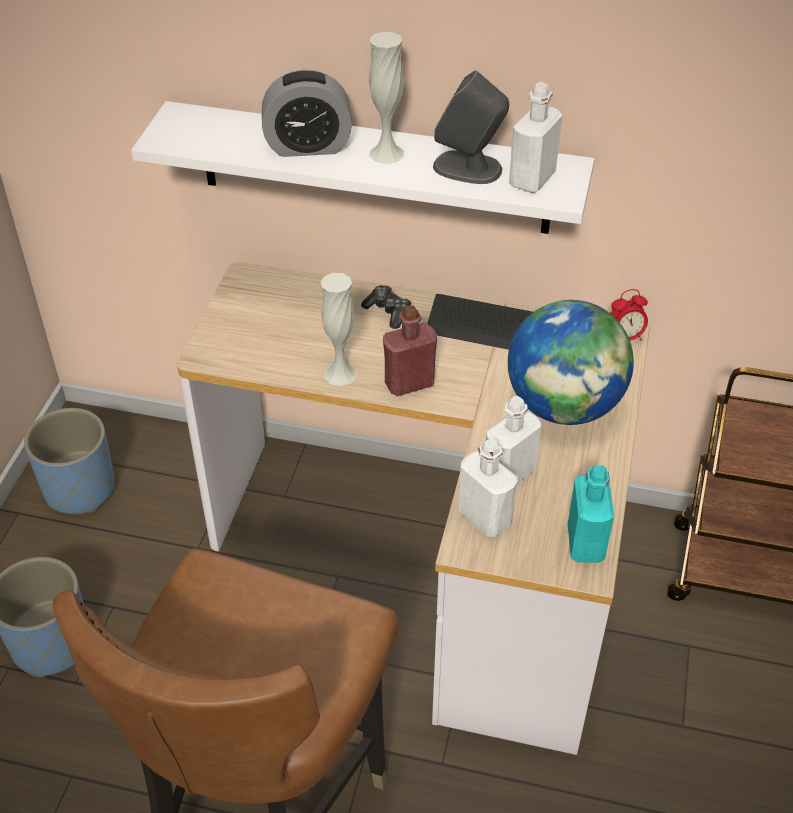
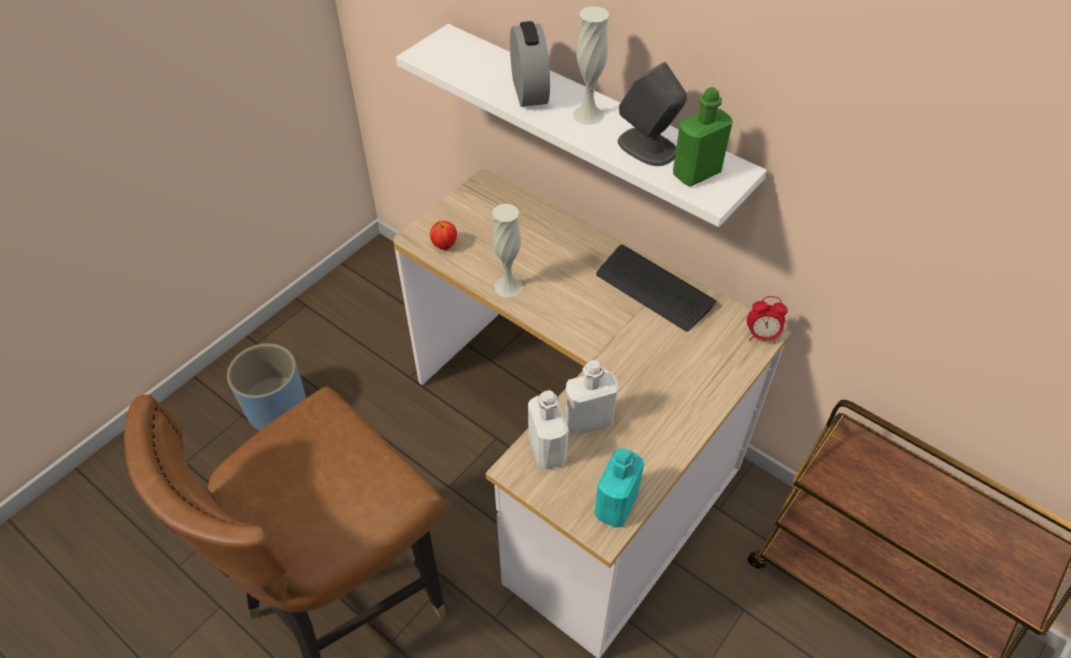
camera: 25 degrees right, 5 degrees up
blue planter [24,408,115,514] -> none
alarm clock [262,70,352,157] -> alarm clock turned 120 degrees counterclockwise [510,21,550,107]
game controller [361,285,411,329] -> none
red bottle [383,305,437,397] -> none
globe [508,300,634,425] -> none
white bottle [509,82,563,193] -> green bottle [673,87,733,186]
none -> apple [430,221,457,250]

